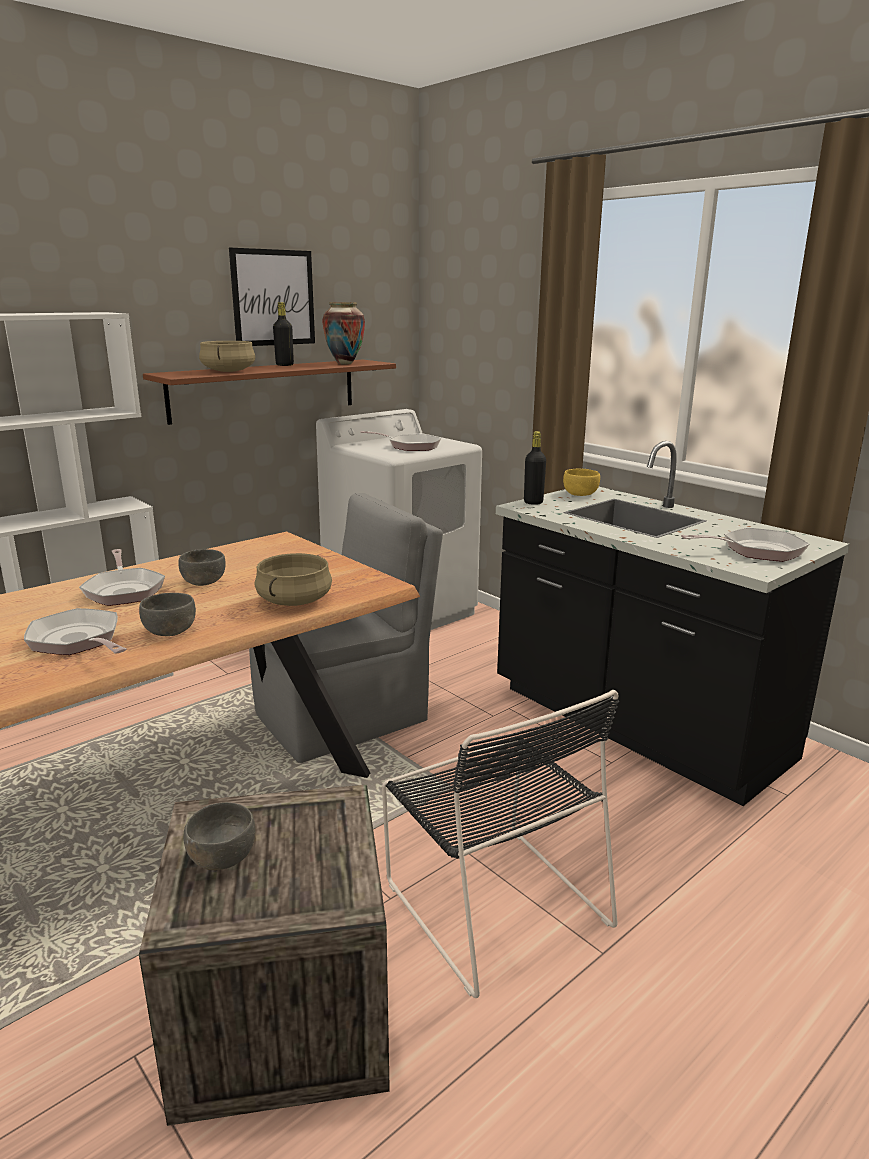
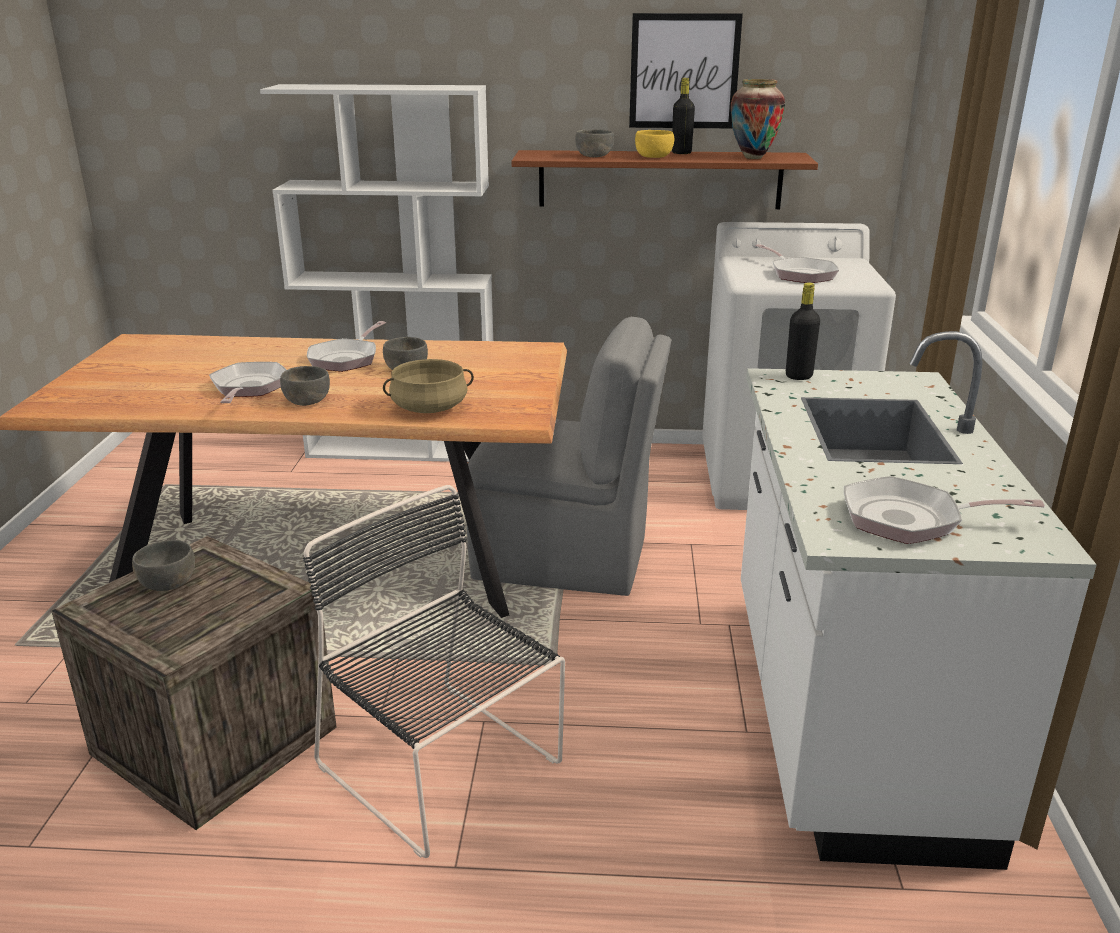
camera: 45 degrees right, 5 degrees up
beige cooking pot [199,341,255,372] -> grey bowl [575,129,614,157]
black chair [382,690,619,998] -> black chair turned 120 degrees clockwise [303,485,565,858]
black counter [496,441,850,806] -> white counter [741,331,1097,870]
yellow bowl [563,468,600,496] -> yellow bowl moved to [635,130,674,158]
frying pan [681,528,810,562] -> frying pan turned 150 degrees clockwise [844,476,1045,544]

